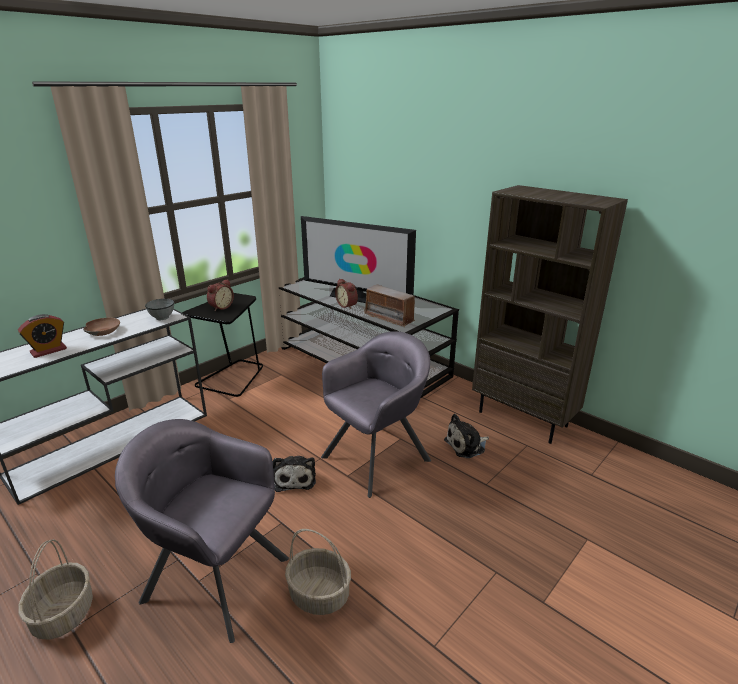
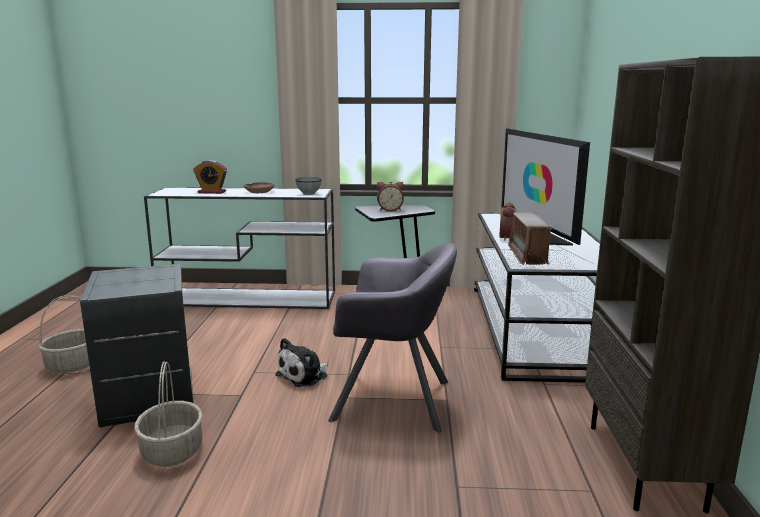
camera: 50 degrees right, 10 degrees down
grey armchair [115,419,289,643] -> grey side table [80,264,193,427]
plush toy [444,414,489,458] -> none

